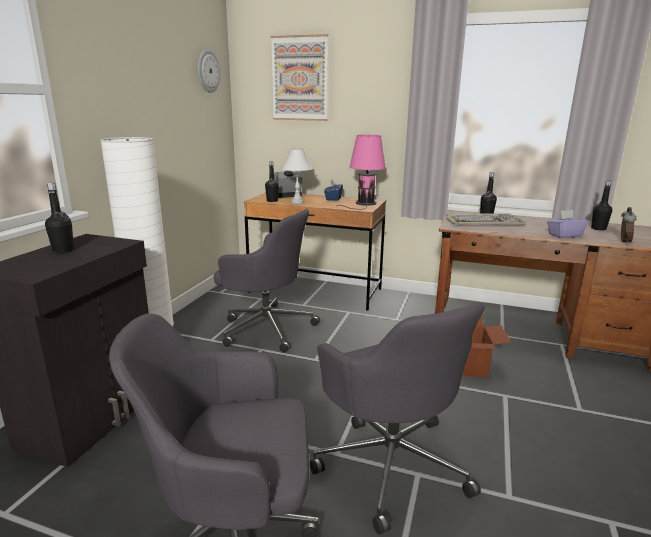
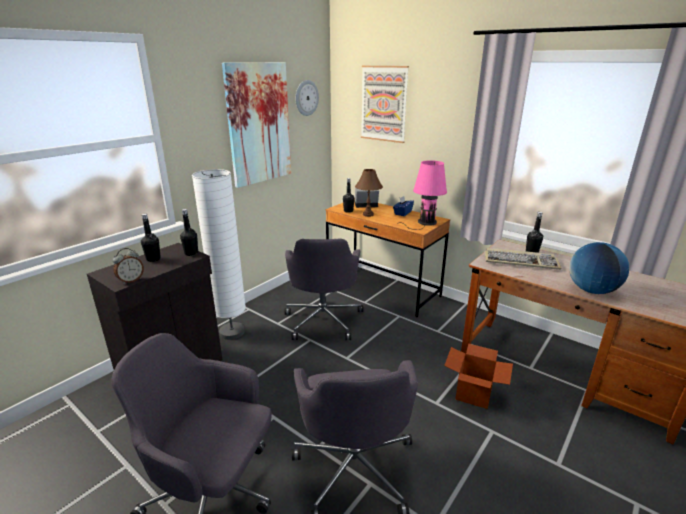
camera: 20 degrees right, 5 degrees up
grey office chair [214,209,320,353] -> grey office chair turned 45 degrees clockwise [285,238,363,340]
white table lamp [281,148,313,204] -> brown table lamp [355,169,383,217]
purple tissue box [547,210,588,238] -> globe [569,242,629,294]
black bottle [591,181,612,230] -> black bottle moved to [180,209,198,256]
alarm clock [621,207,637,244] -> alarm clock moved to [113,248,144,284]
none -> picture [222,62,291,188]

